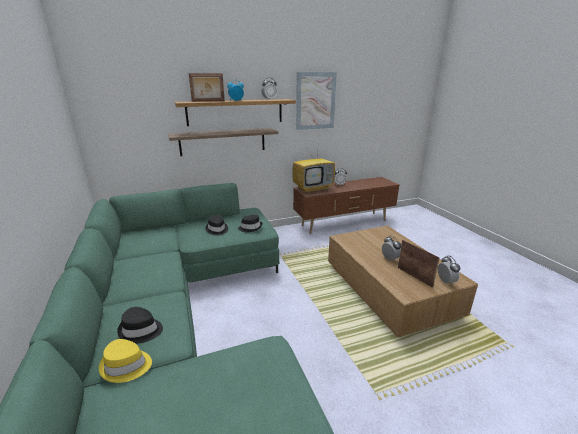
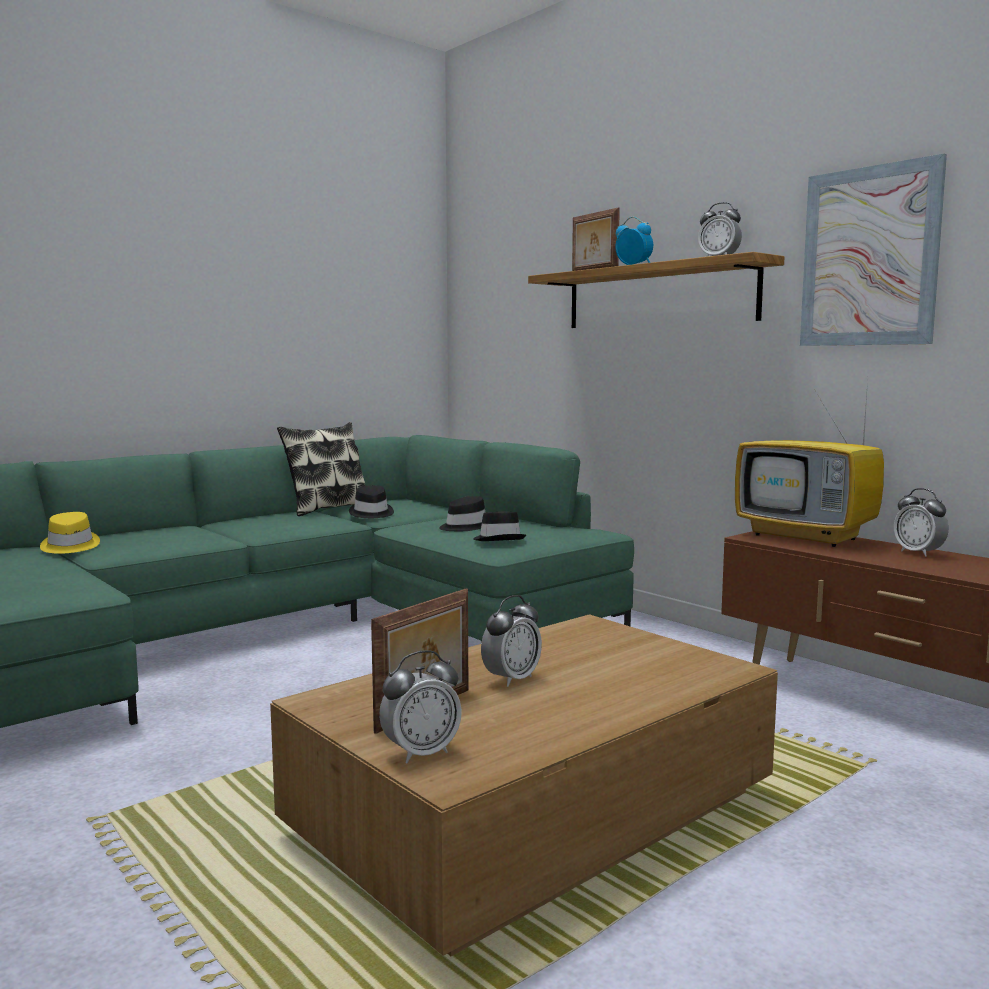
camera: 70 degrees right, 15 degrees down
black hat [117,307,163,344] -> black hat moved to [349,485,394,518]
shelf [168,128,278,156] -> none
none -> pillow [277,422,366,516]

